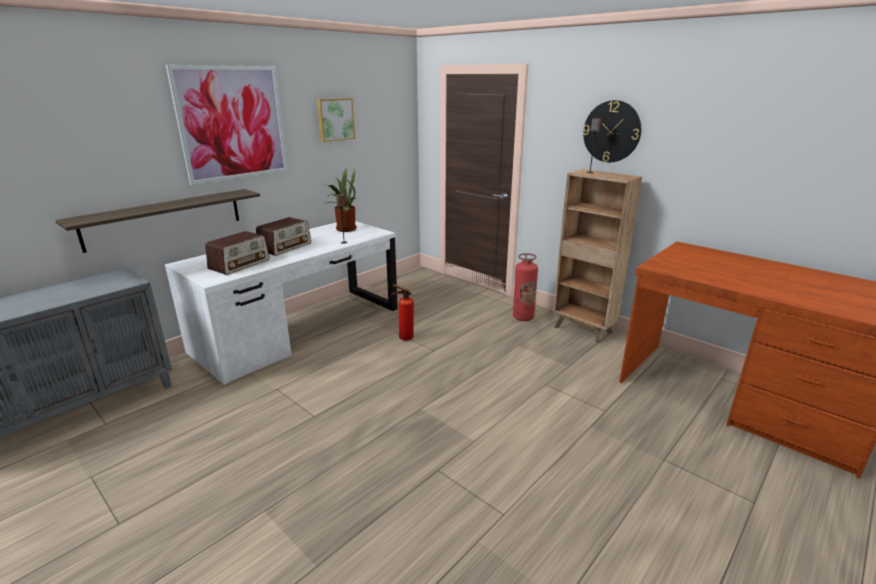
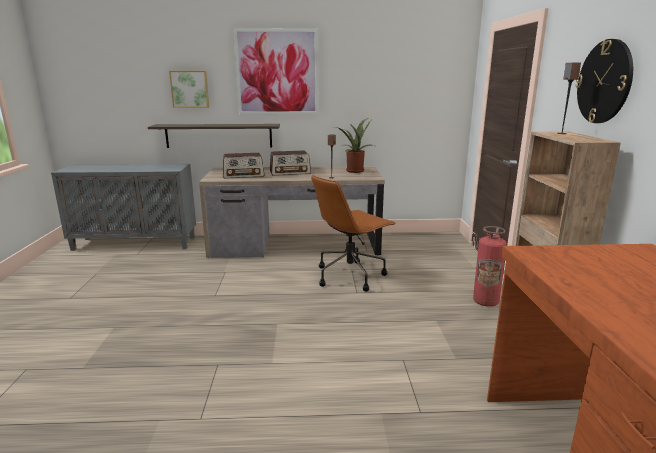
camera: 45 degrees right, 5 degrees down
white desk [165,221,398,385] -> brown desk [199,166,385,258]
picture [317,98,355,142] -> picture moved to [169,71,209,108]
fire extinguisher [391,284,414,341] -> brown office chair [311,175,396,292]

